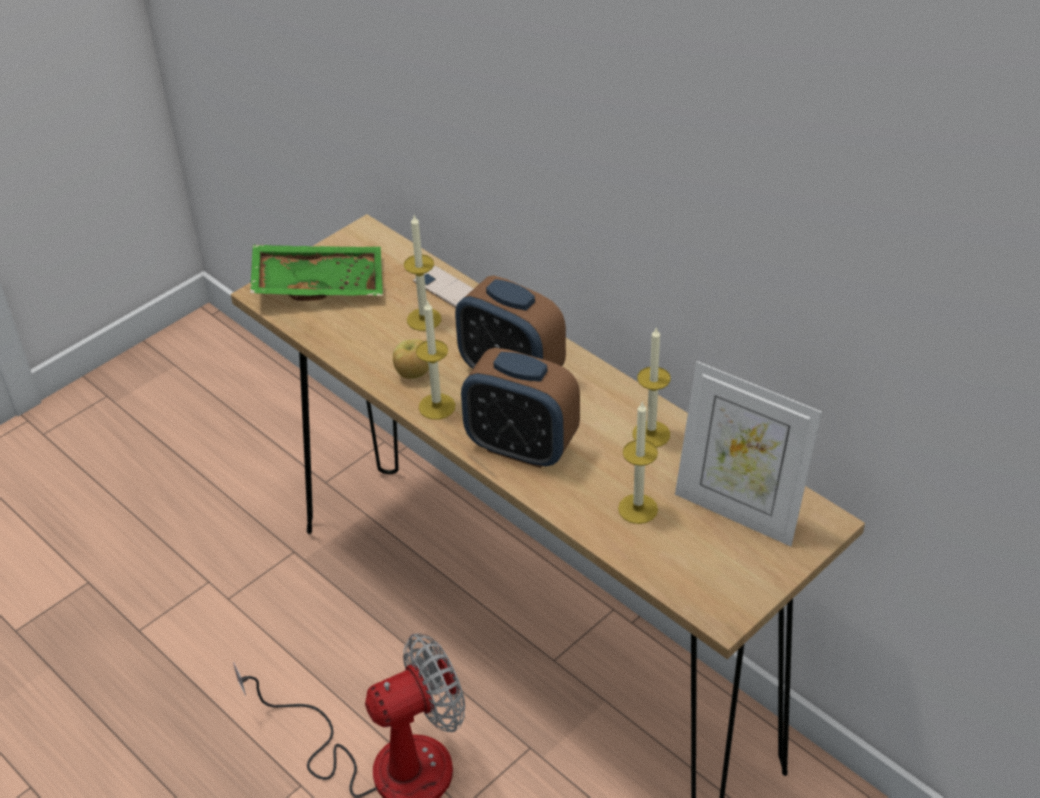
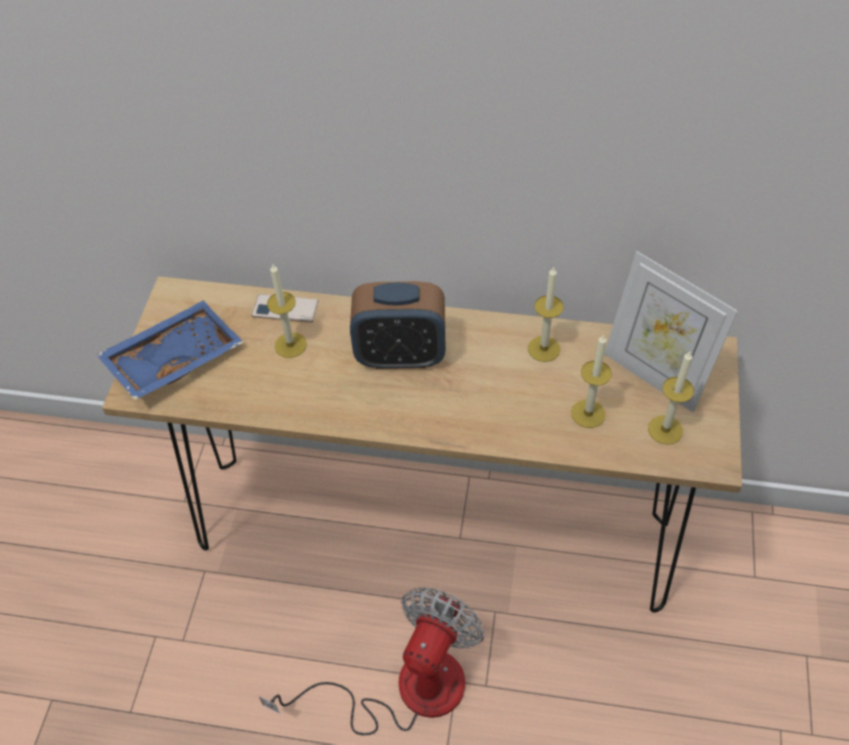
camera: 35 degrees left, 10 degrees up
green tray [250,245,383,301] -> blue tray [96,300,244,400]
apple [393,339,429,379] -> none
candle [416,300,456,420] -> candle moved to [648,352,694,445]
alarm clock [461,348,580,468] -> none
picture frame [675,361,822,547] -> picture frame turned 45 degrees clockwise [604,251,738,412]

